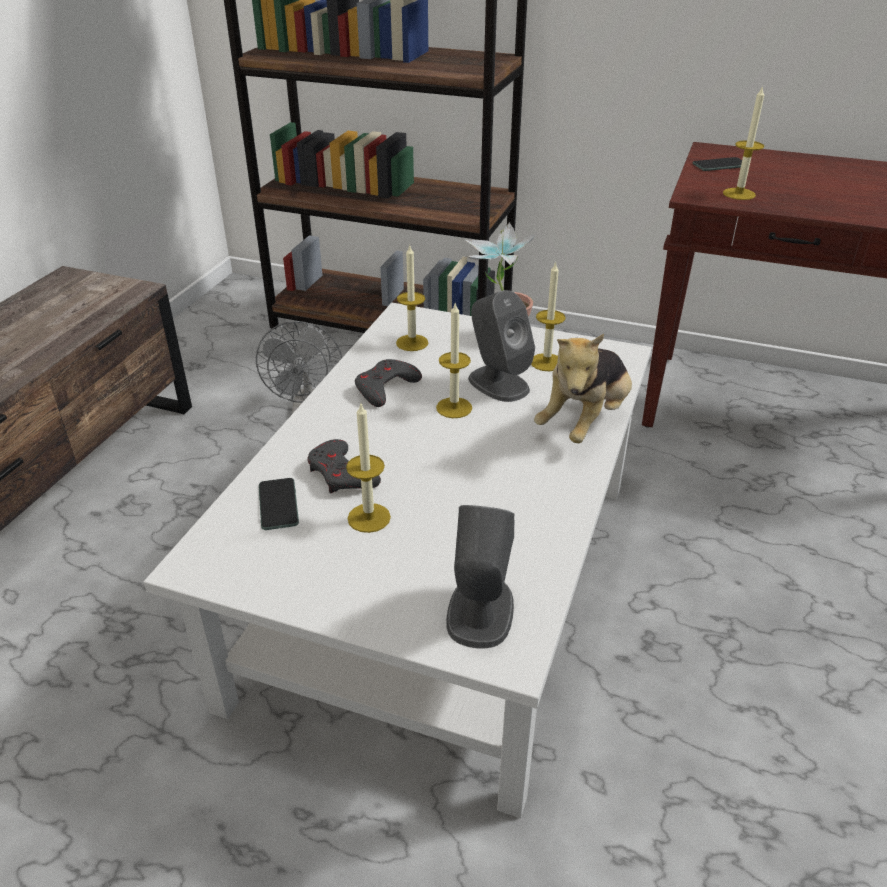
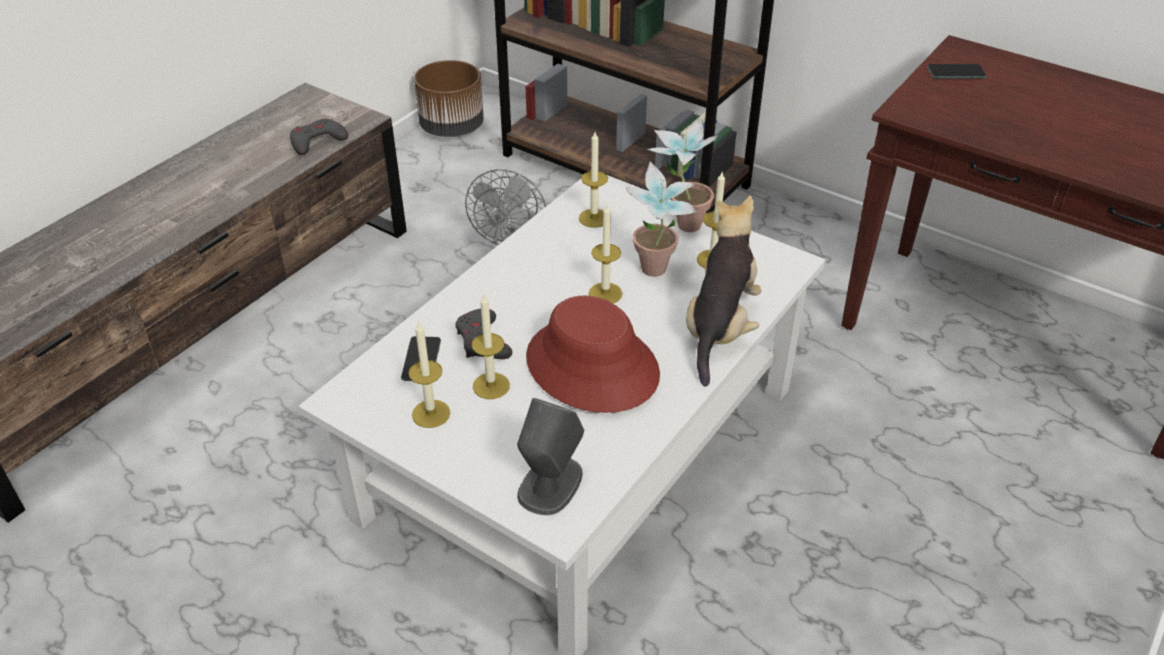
camera: 15 degrees right, 5 degrees up
grey game controller [355,359,422,407] -> grey game controller moved to [290,119,348,155]
grey speaker [468,290,535,402] -> potted plant [625,162,697,277]
plush toy [534,334,632,443] -> plush toy turned 150 degrees clockwise [686,196,762,386]
candle [723,85,764,200] -> candle moved to [408,320,450,428]
none -> brown planter [414,60,484,137]
none -> red hat [526,295,660,413]

